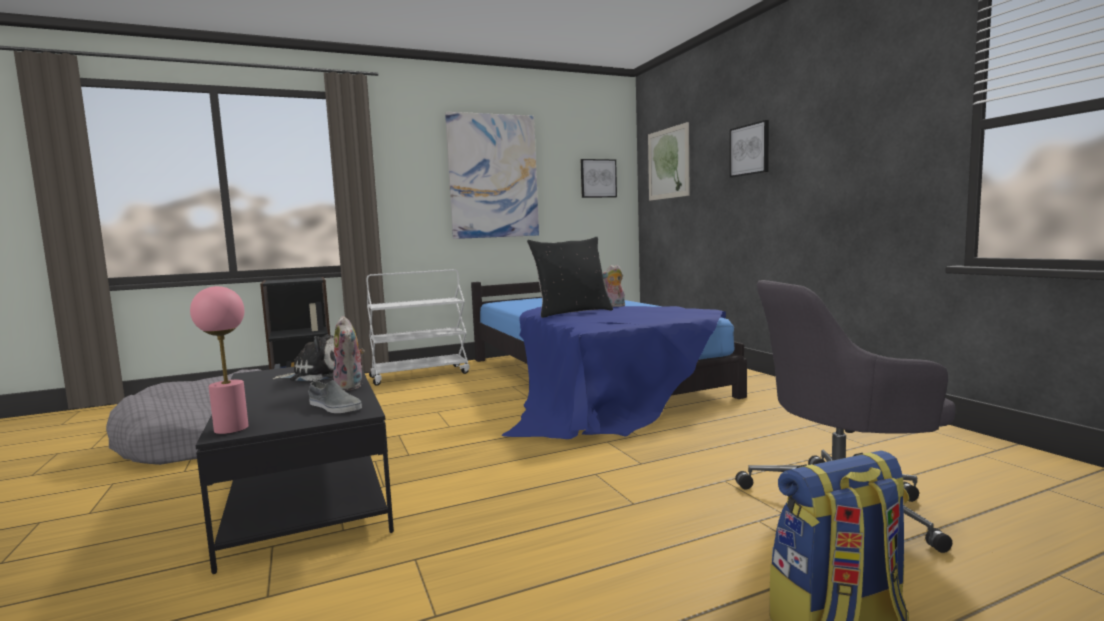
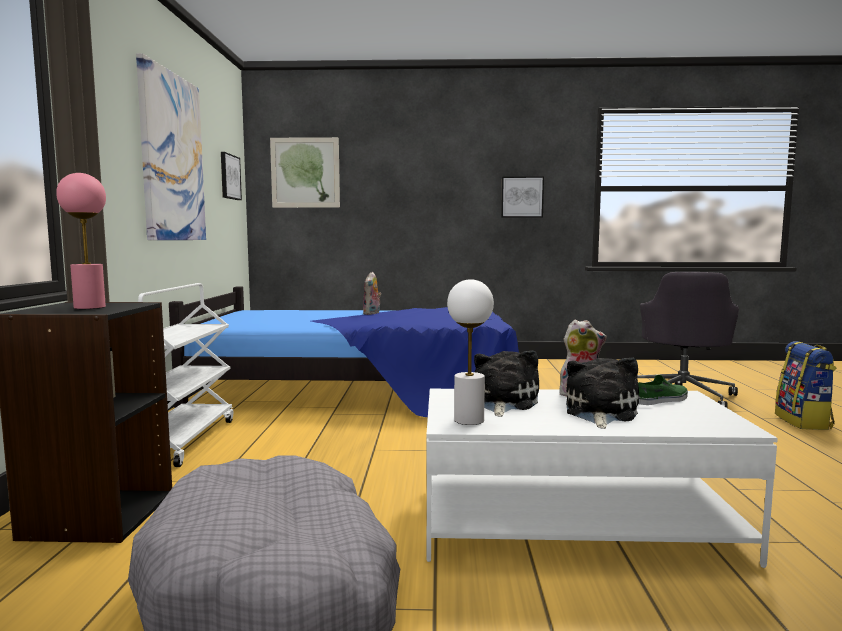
camera: 65 degrees left, 0 degrees up
pink table lamp [190,286,249,434] -> pink table lamp moved to [56,173,106,309]
black coffee table [195,367,394,574] -> white coffee table [426,389,778,568]
grey shoe [308,380,362,413] -> green shoe [638,375,688,405]
black pillow [527,237,613,318] -> none
picture [730,120,769,177] -> picture moved to [501,176,544,218]
none -> white table lamp [447,279,494,425]
none -> plush toy [566,357,639,429]

